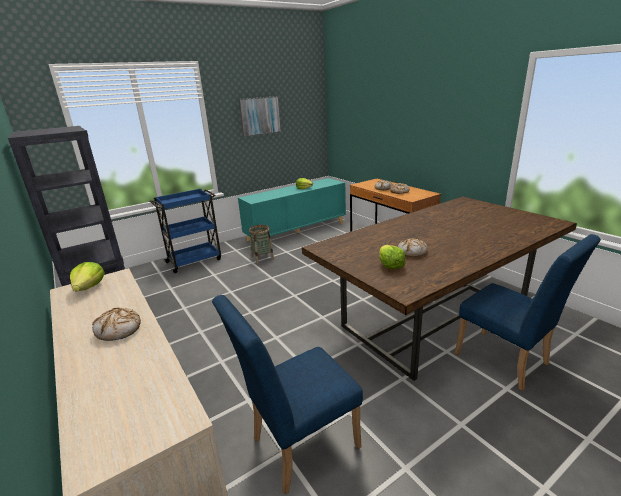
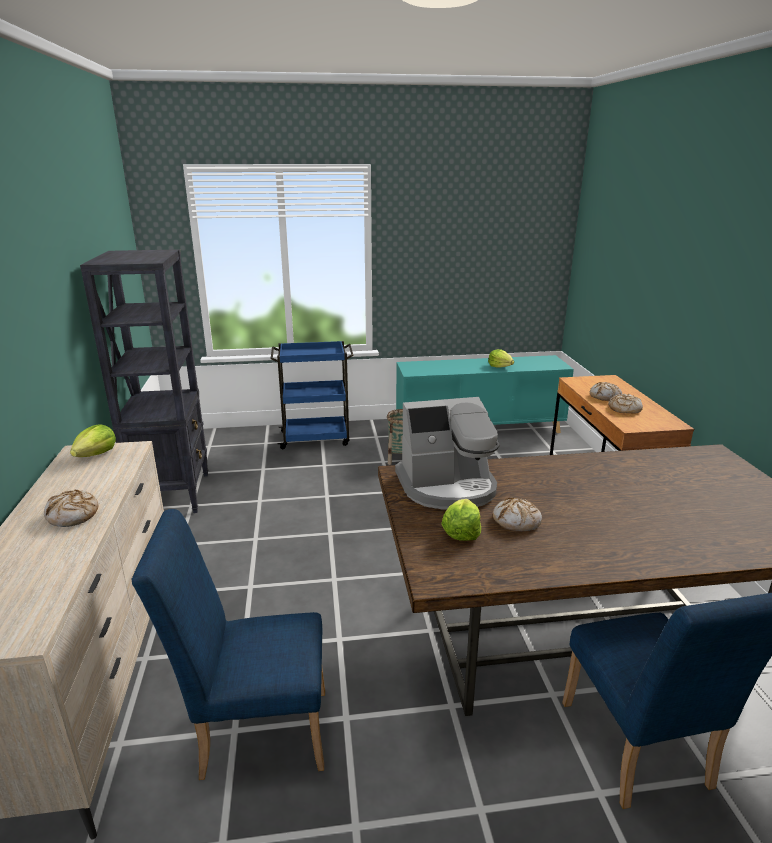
camera: 25 degrees right, 0 degrees up
picture [238,96,281,137] -> none
none -> coffee machine [395,397,500,510]

